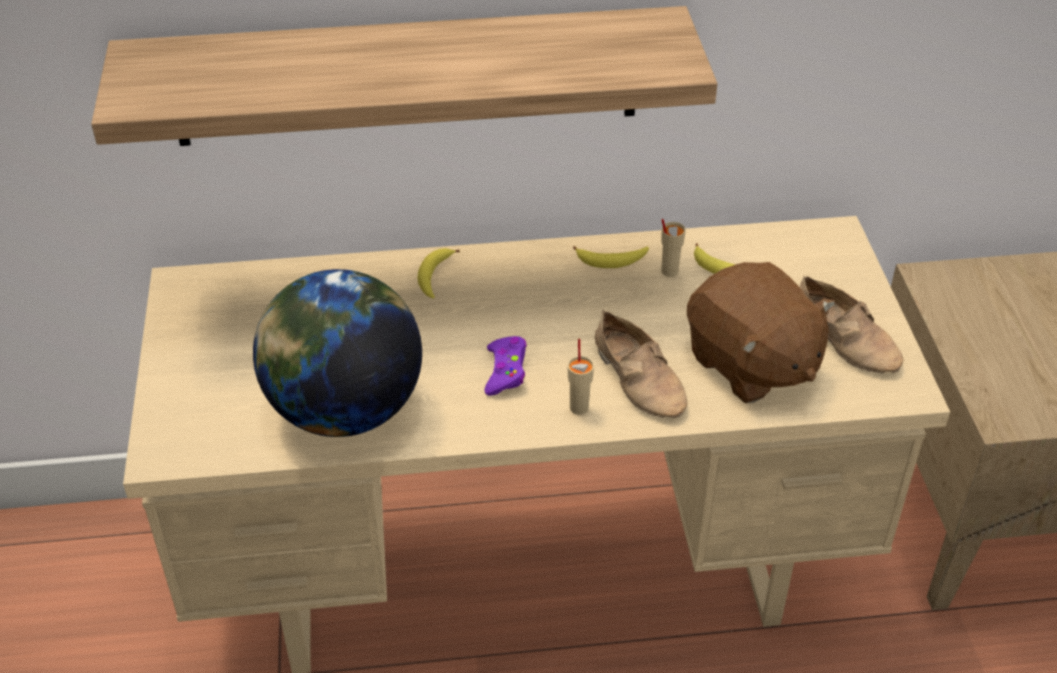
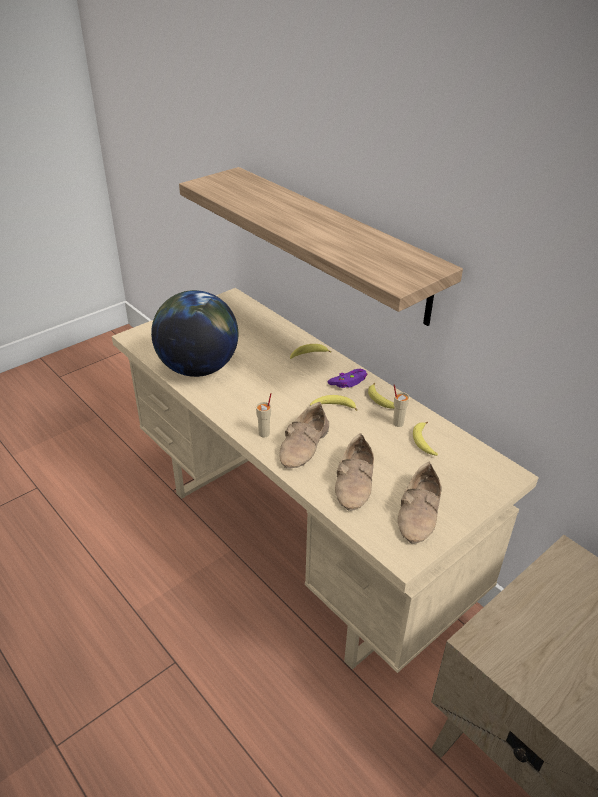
camera: 55 degrees right, 5 degrees down
purple game controller [484,336,527,396] -> purple game controller moved to [327,369,367,388]
brown plush toy [687,262,836,403] -> beige shoe [335,433,374,511]
none -> banana [310,395,357,411]

